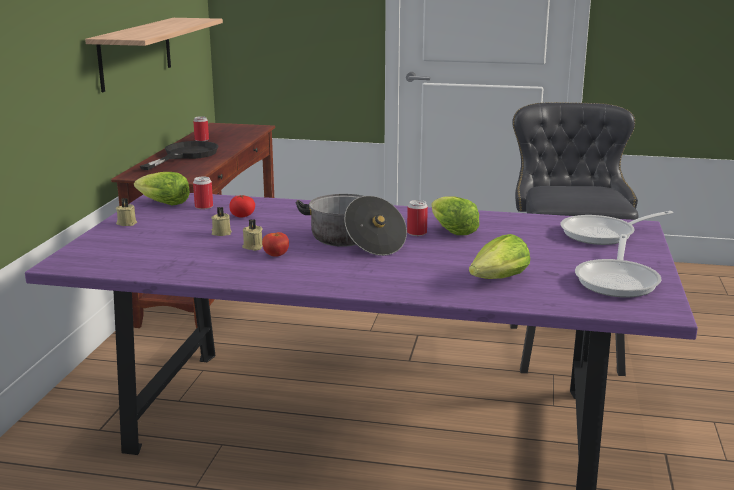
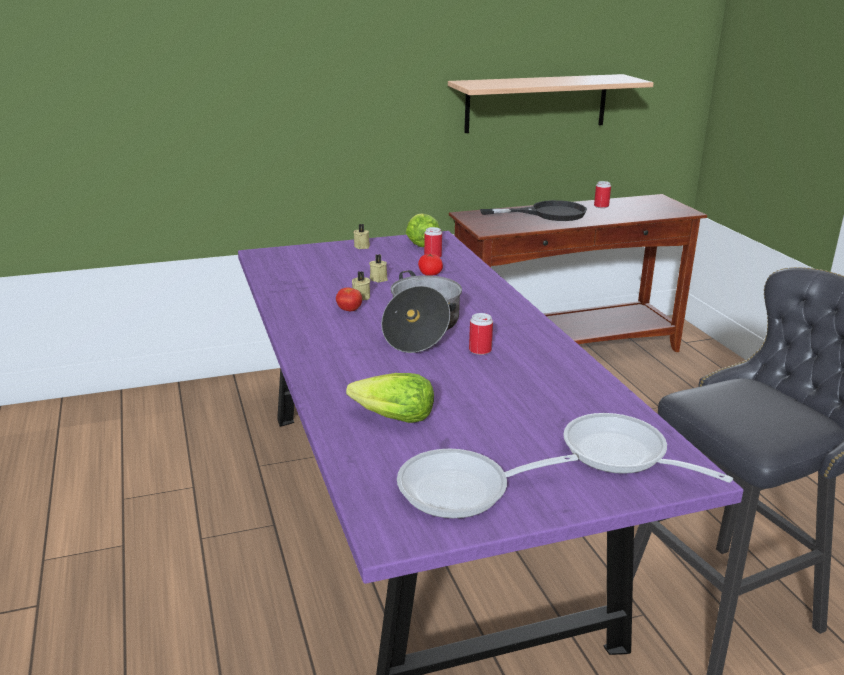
camera: 60 degrees right, 5 degrees up
lettuce [431,196,479,235] -> none

